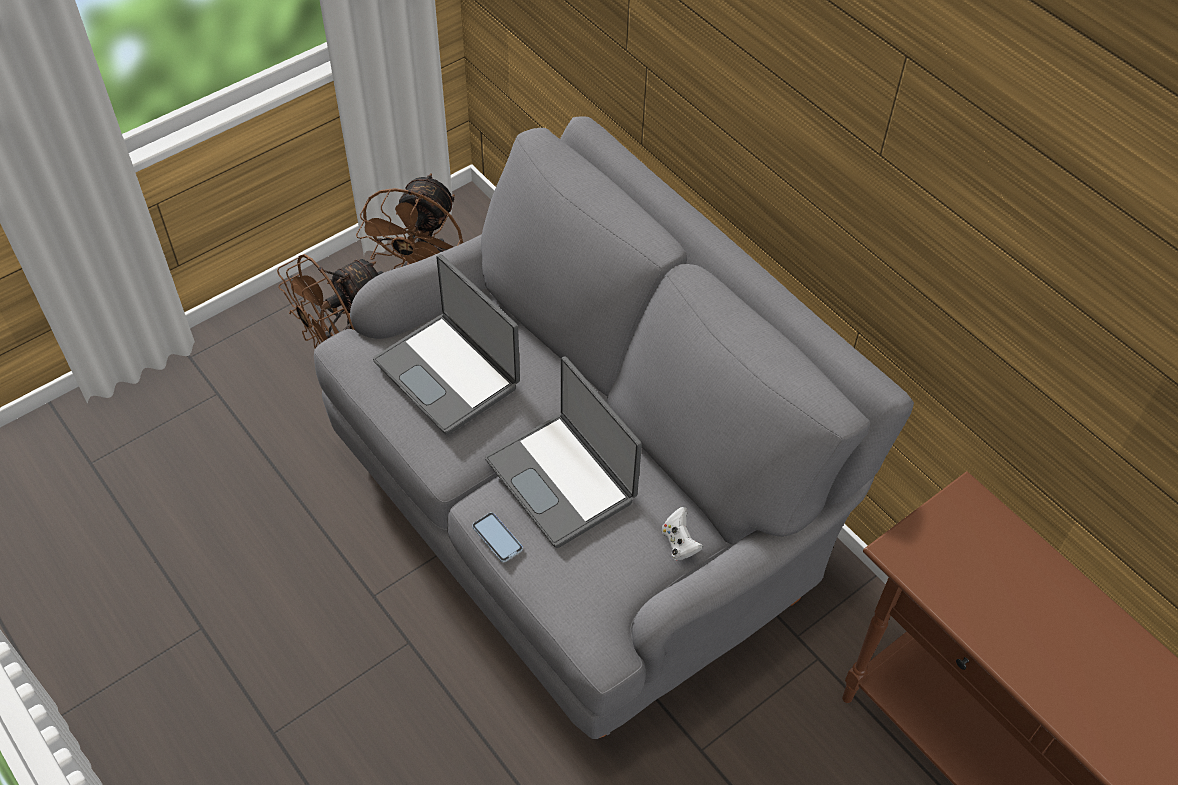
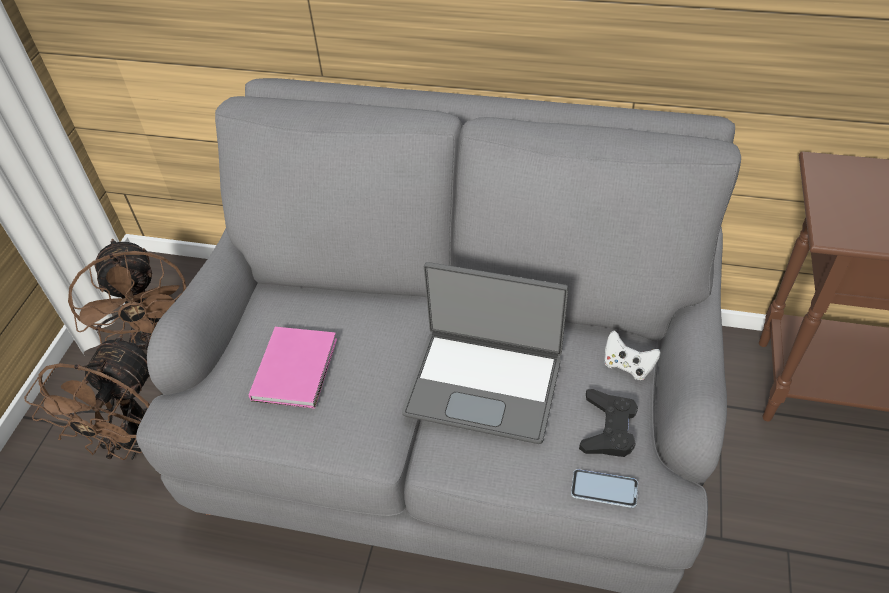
camera: 35 degrees left, 5 degrees down
laptop [373,254,520,435] -> pink book [249,327,337,409]
phone [472,512,523,562] -> phone moved to [571,469,638,508]
none -> black game controller [579,389,638,457]

